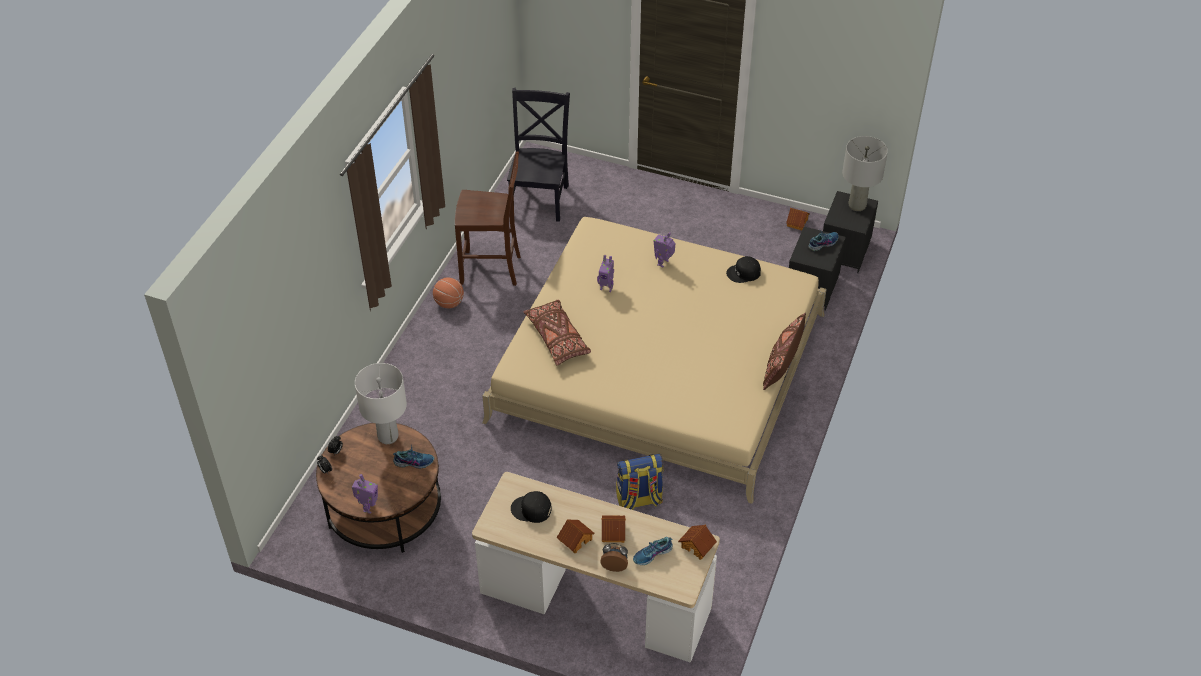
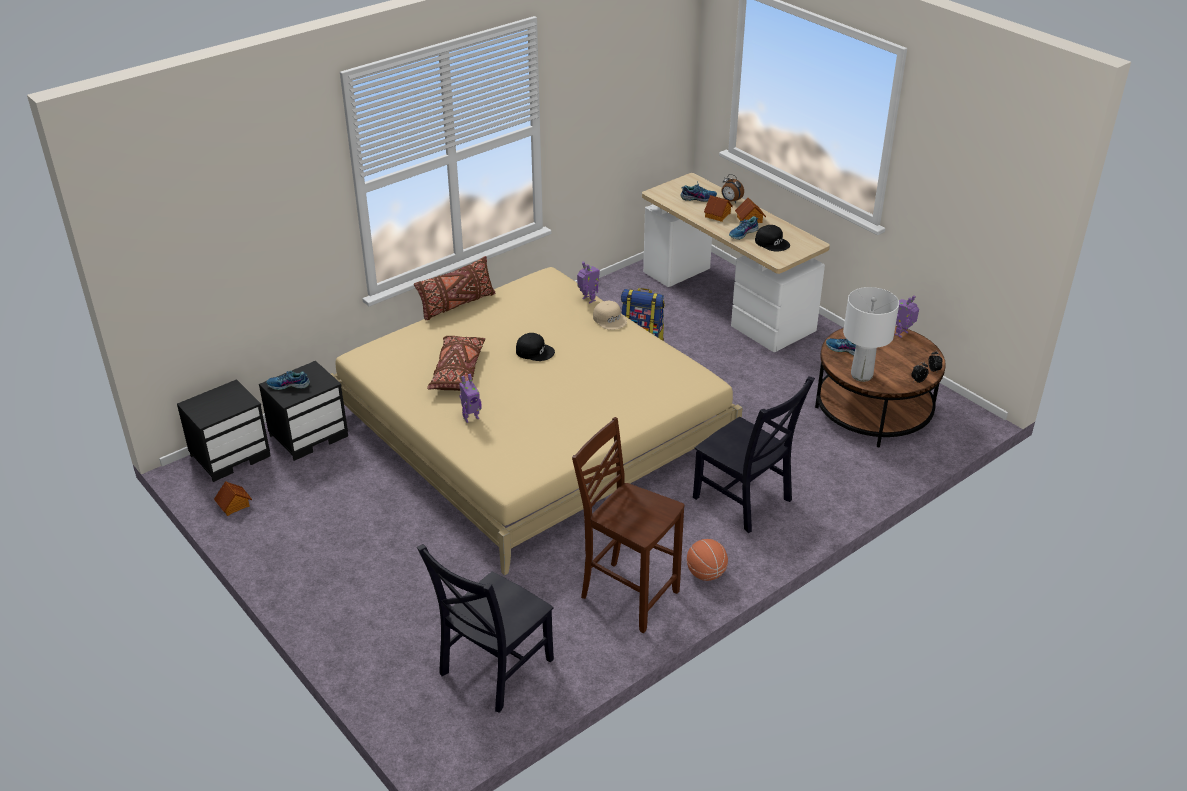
camera: 150 degrees left, 10 degrees down
brown pillow [523,299,591,365] -> brown pillow moved to [427,336,485,391]
toy robot [597,255,614,292] -> toy robot moved to [577,261,600,303]
toy house [678,525,717,560] -> none
black cap [726,256,761,283] -> black cap moved to [516,333,555,361]
grey table lamp [842,136,888,211] -> none
none -> beige cap [593,301,627,330]
none -> black chair [693,377,815,533]
none -> shoe [729,216,758,240]

